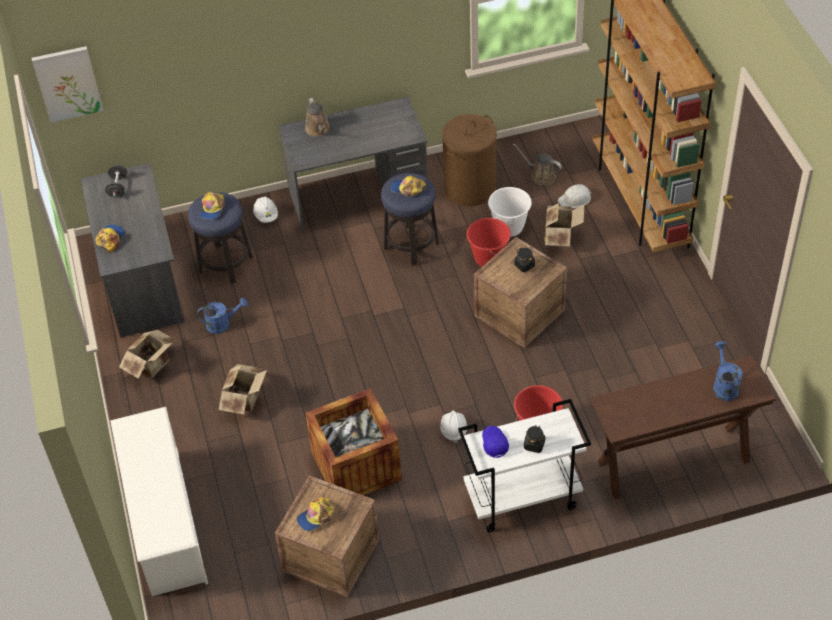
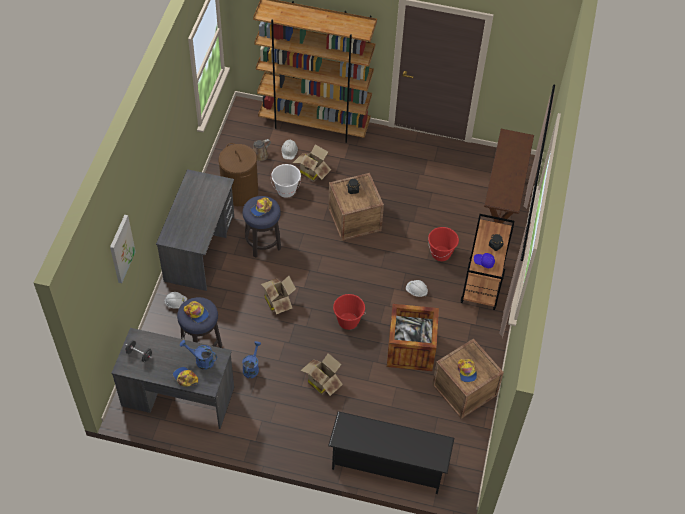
camera: 65 degrees left, 5 degrees up
picture [32,46,104,122] -> picture moved to [110,215,136,283]
white shoe rack [110,407,208,596] -> black shoe rack [328,411,454,494]
cardboard box [119,329,176,378] -> cardboard box moved to [261,276,296,314]
brown watering can [305,98,330,137] -> none
white cart [458,399,591,532] -> brown cart [461,214,514,310]
red bucket [467,218,511,267] -> red bucket moved to [333,294,365,330]
blue watering can [713,341,743,401] -> blue watering can moved to [180,340,217,370]

